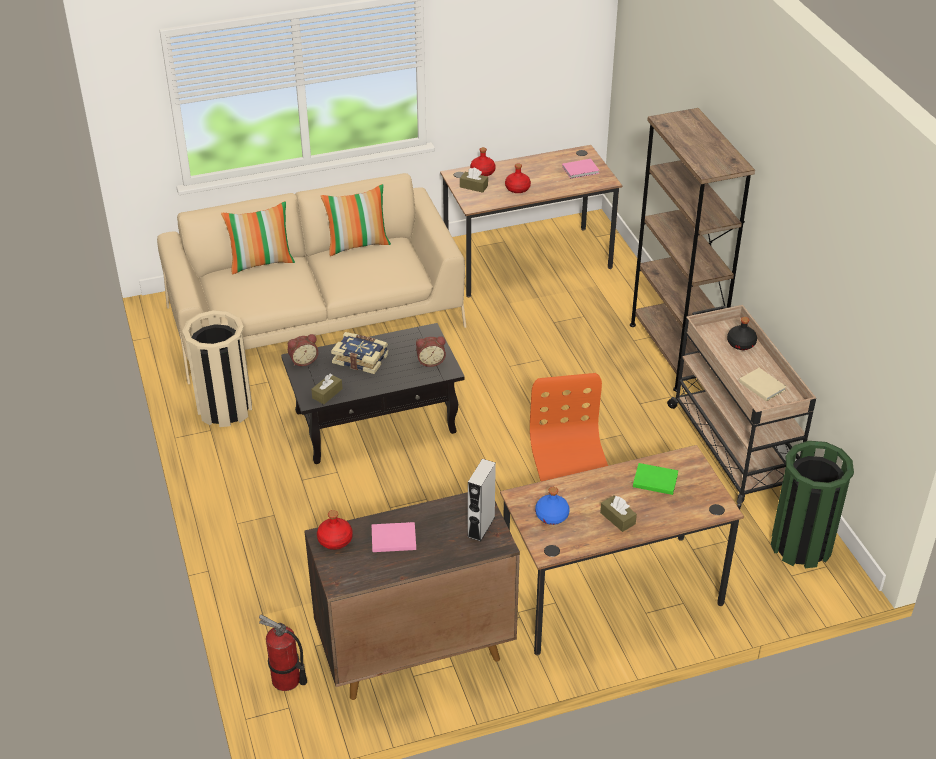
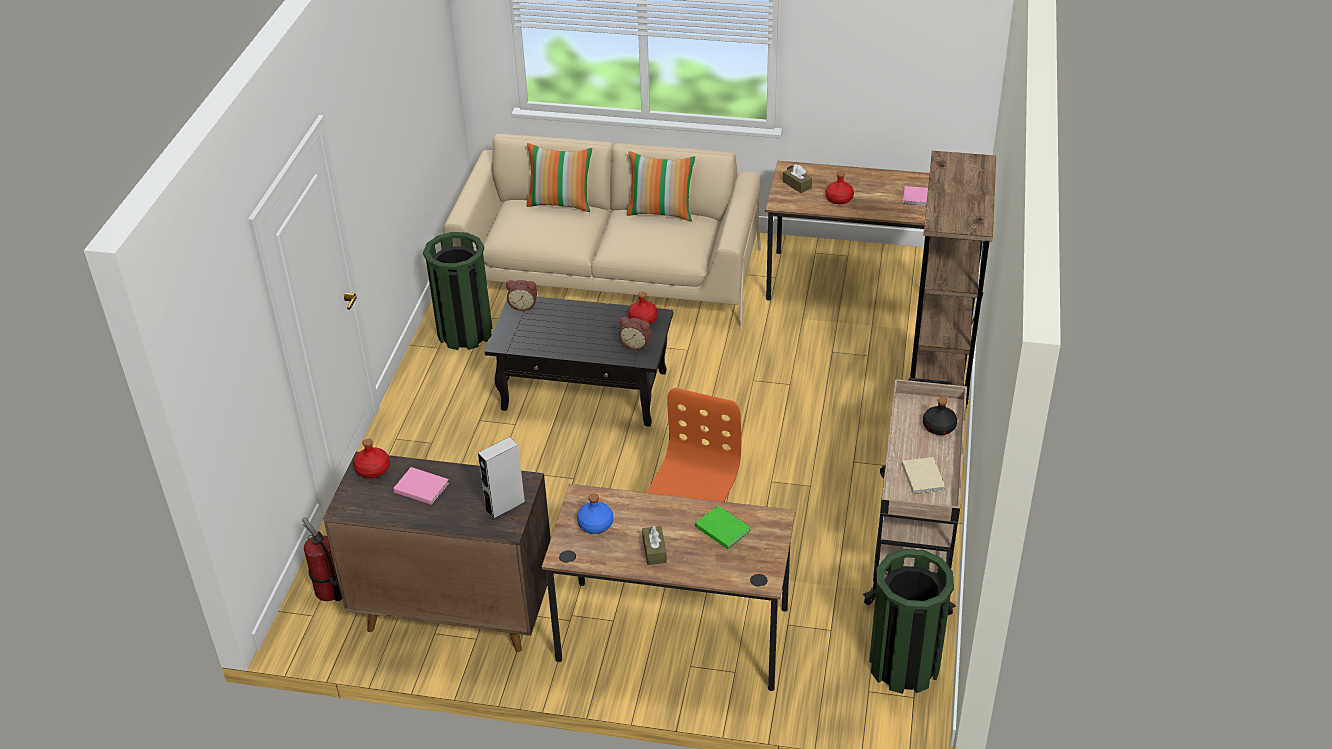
camera: 30 degrees right, 0 degrees up
beige trash can [182,310,252,427] -> green trash can [423,232,492,350]
brown tissue box [311,374,342,404] -> none
book [331,332,388,374] -> none
red bottle [470,147,496,176] -> red bottle moved to [628,292,658,324]

